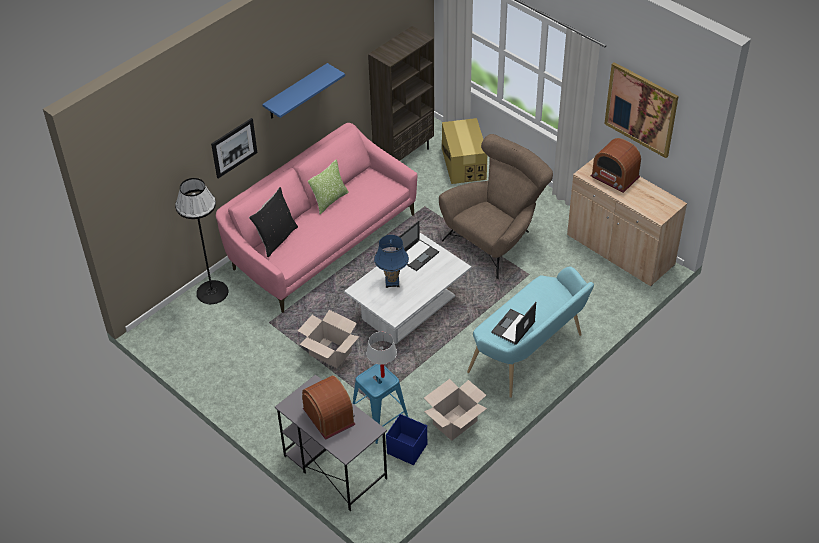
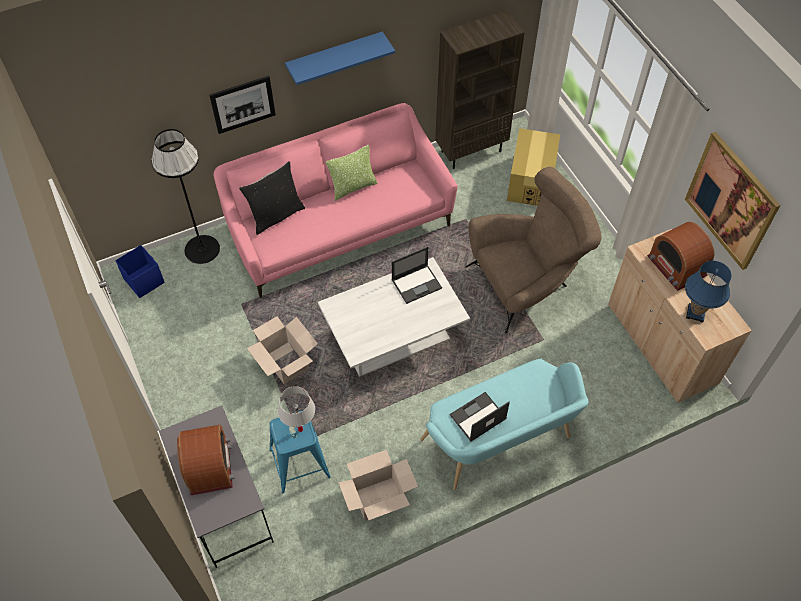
camera: 20 degrees right, 10 degrees up
blue table lamp [374,235,409,288] -> blue table lamp moved to [685,261,732,323]
blue storage box [386,414,427,465] -> blue storage box moved to [115,245,165,298]

